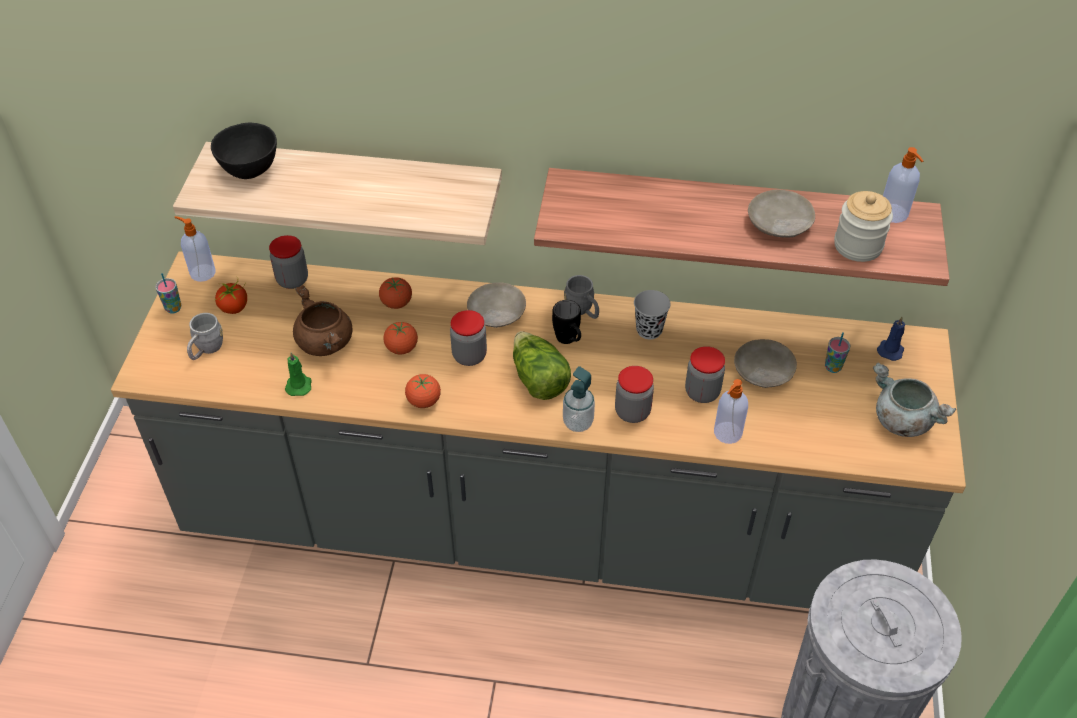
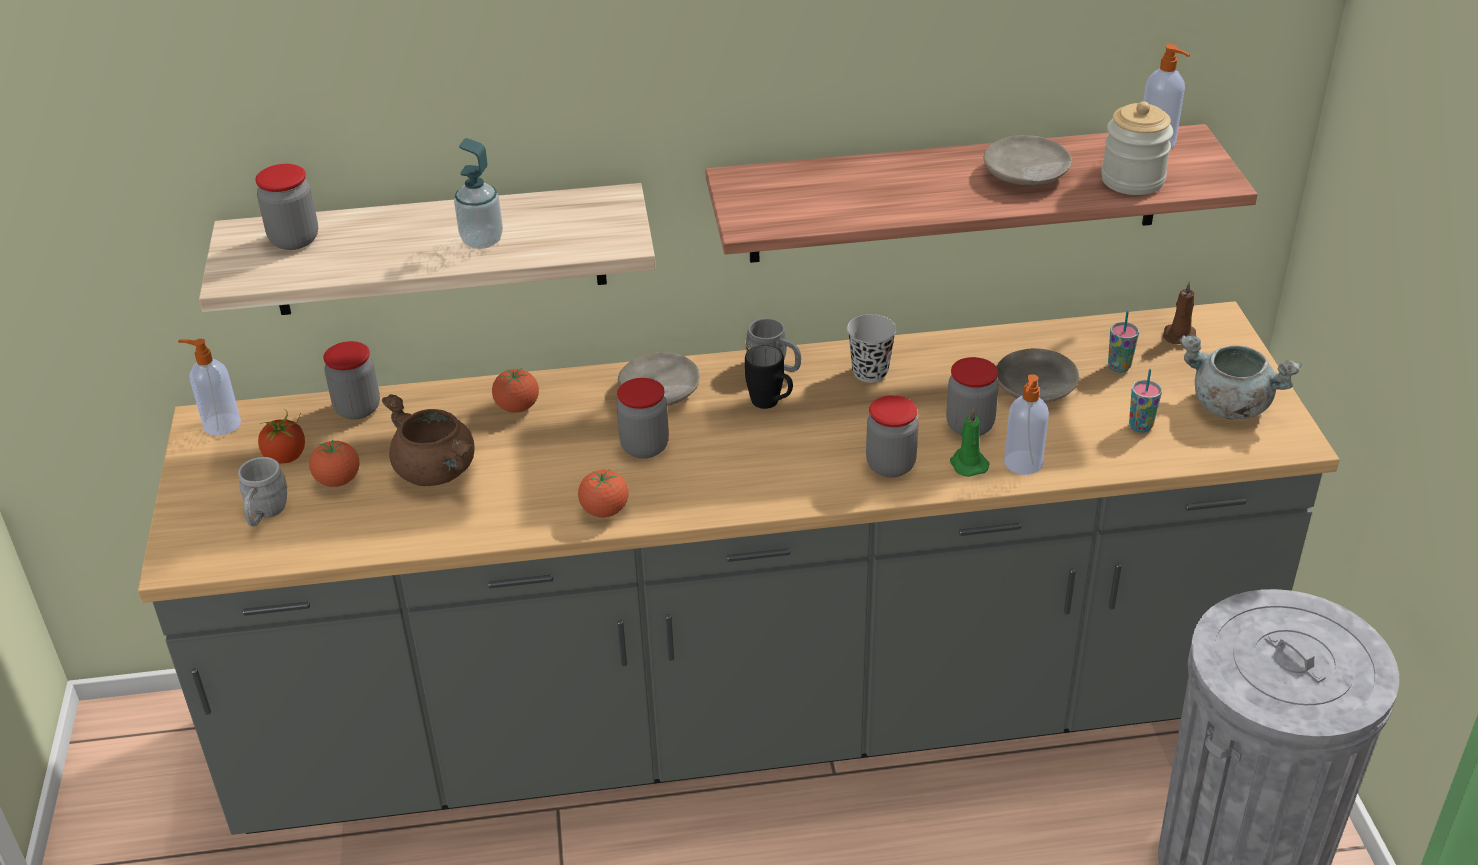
camera: 15 degrees left, 10 degrees down
cup [155,273,181,313] -> cup moved to [1129,369,1162,433]
black bowl [211,123,277,179] -> jar [255,164,318,250]
green candle [285,352,312,396] -> green candle moved to [950,408,990,477]
tomato [383,322,418,354] -> tomato moved to [309,440,360,487]
lettuce [513,331,571,400] -> none
soap dispenser [563,366,595,432] -> soap dispenser moved to [454,138,503,249]
blue candle [877,317,905,361] -> brown candle [1163,281,1197,344]

